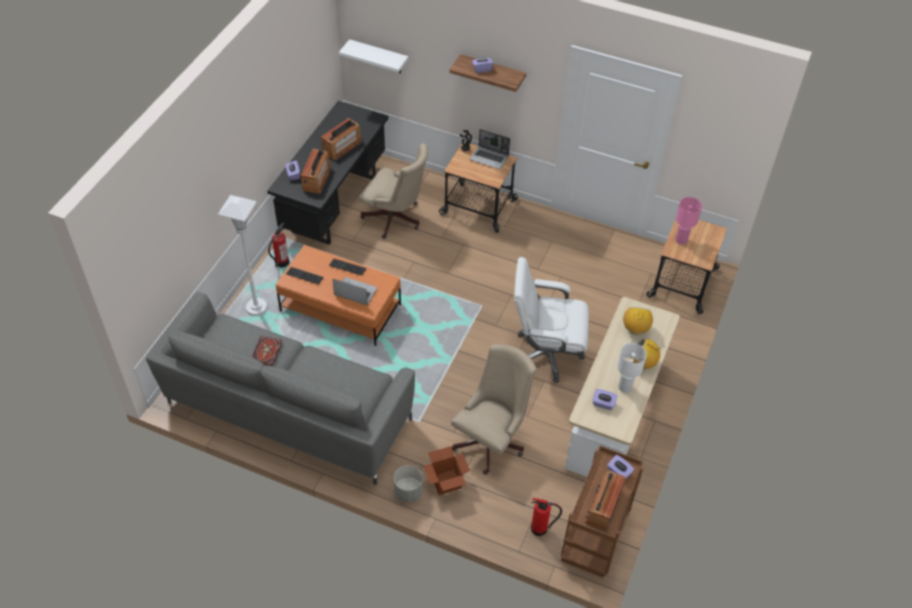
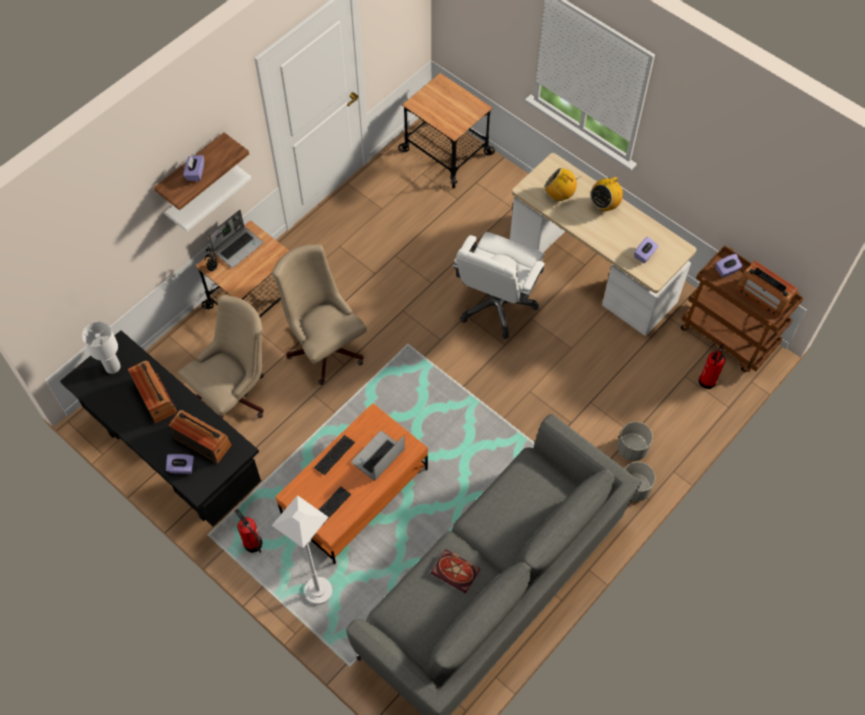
camera: 70 degrees left, 10 degrees up
white shelf [339,39,408,73] -> white shelf moved to [165,165,251,232]
cardboard box [423,446,470,495] -> grey planter [617,422,653,461]
beige office chair [451,344,537,475] -> beige office chair moved to [272,244,367,385]
white table lamp [617,343,647,393] -> white table lamp moved to [82,322,121,374]
pink table lamp [675,197,702,245] -> none

